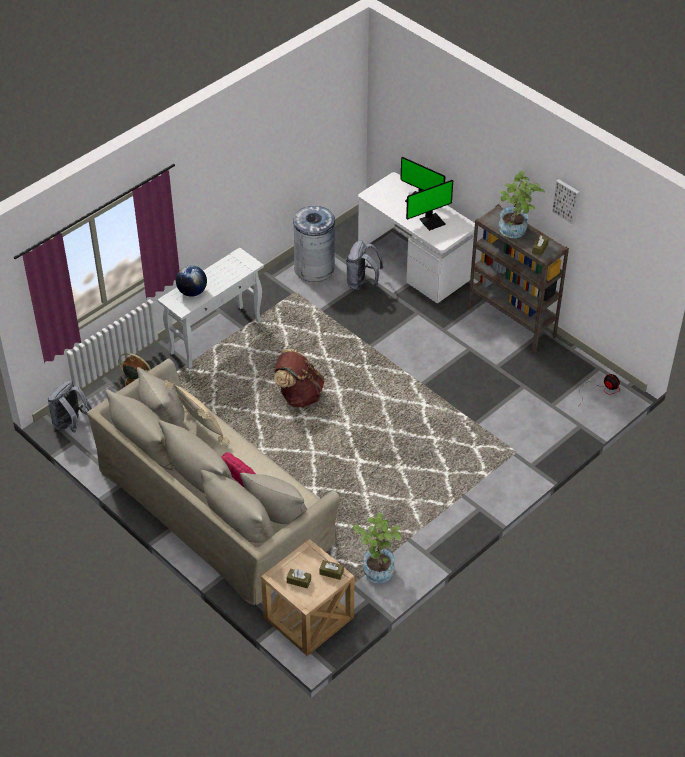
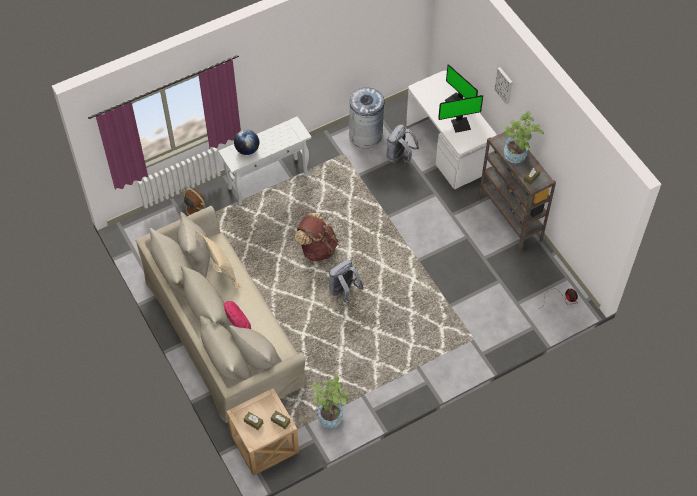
camera: 15 degrees right, 10 degrees up
grey backpack [48,380,92,433] -> grey backpack moved to [329,260,364,302]
picture [552,179,580,225] -> picture moved to [494,67,512,105]

